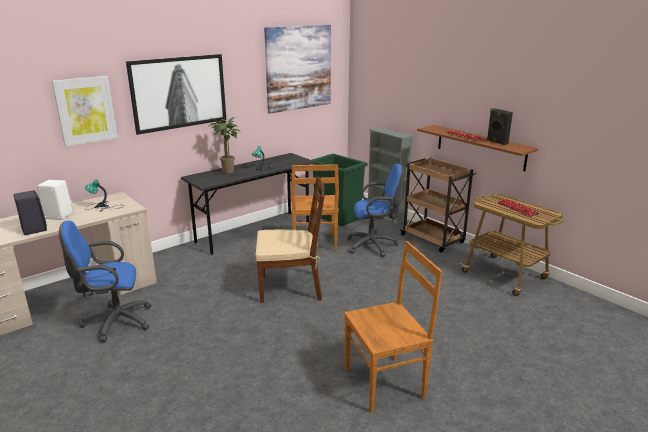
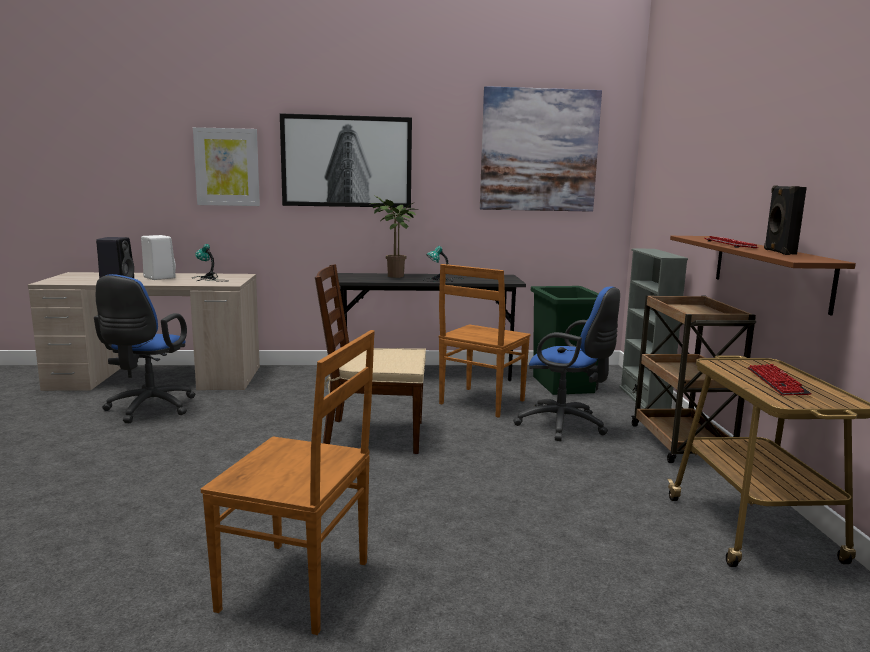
camera: 35 degrees right, 10 degrees down
blue office chair [59,221,151,342] -> blue office chair turned 105 degrees counterclockwise [94,274,196,423]
brown chair [256,177,325,303] -> brown chair turned 150 degrees clockwise [315,264,426,454]

